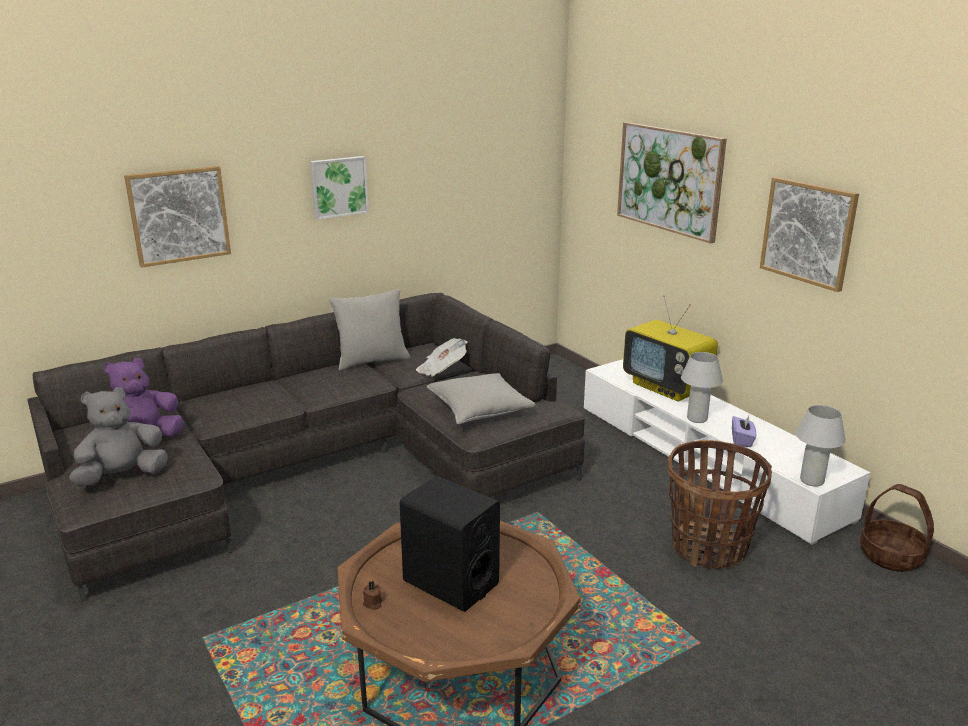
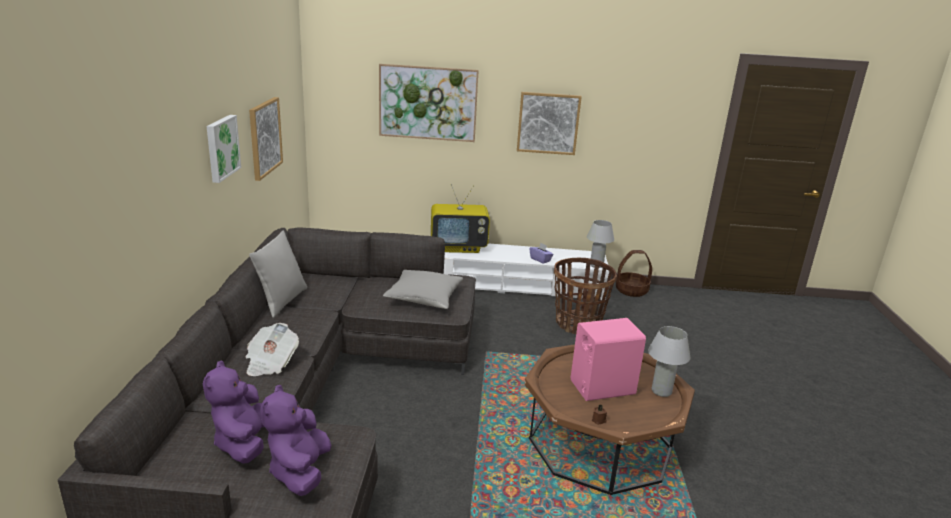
camera: 55 degrees left, 0 degrees up
grey plush toy [69,387,168,487] -> purple plush toy [260,385,331,496]
picture [124,166,231,268] -> picture moved to [249,97,283,181]
black speaker [400,476,500,612] -> pink speaker [571,318,646,401]
newspaper [416,338,467,377] -> newspaper moved to [246,323,299,376]
white table lamp [681,352,723,423] -> white table lamp moved to [648,326,690,397]

